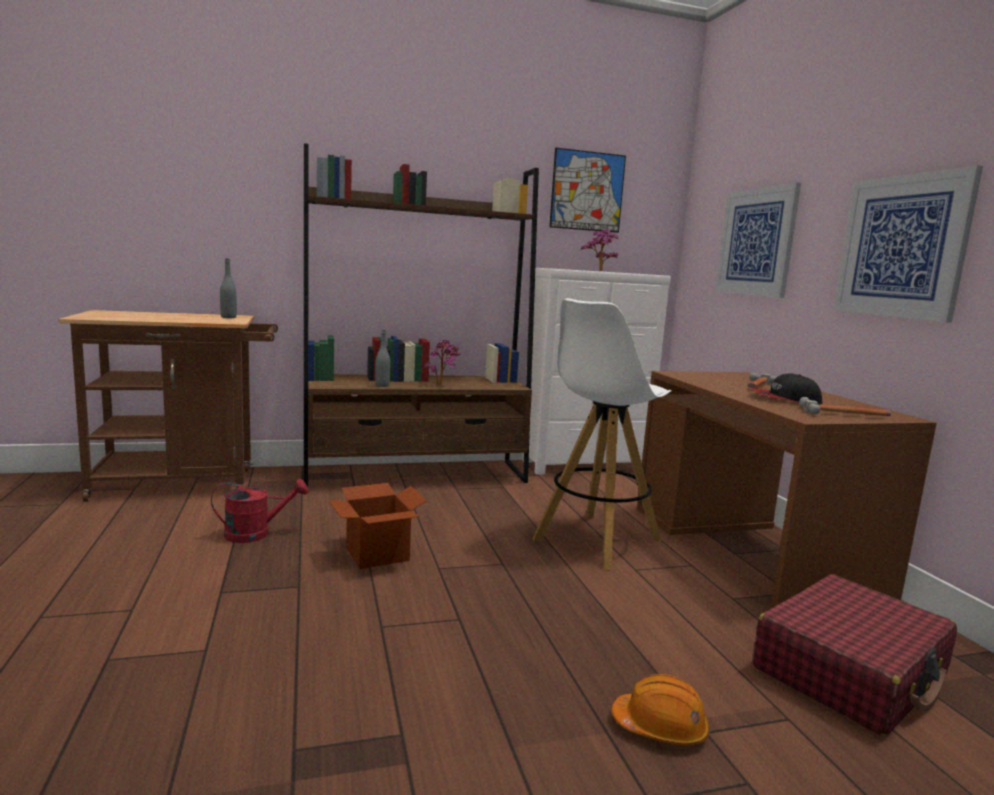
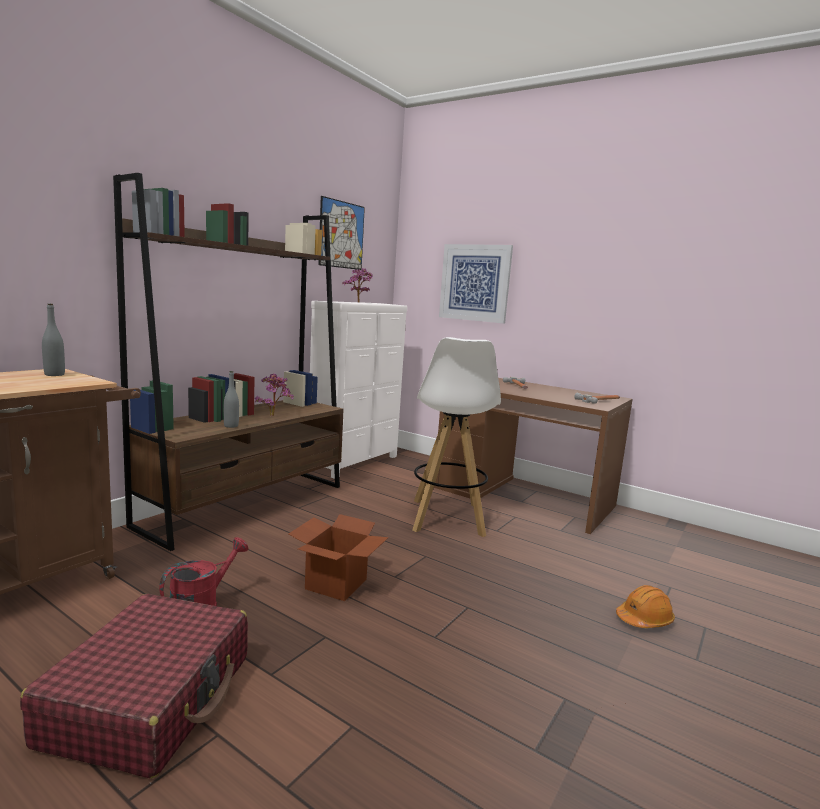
camera: 40 degrees left, 0 degrees up
cap [751,373,823,405] -> none
red suitcase [753,574,957,736] -> red suitcase moved to [20,594,248,779]
picture [833,165,983,323] -> none

